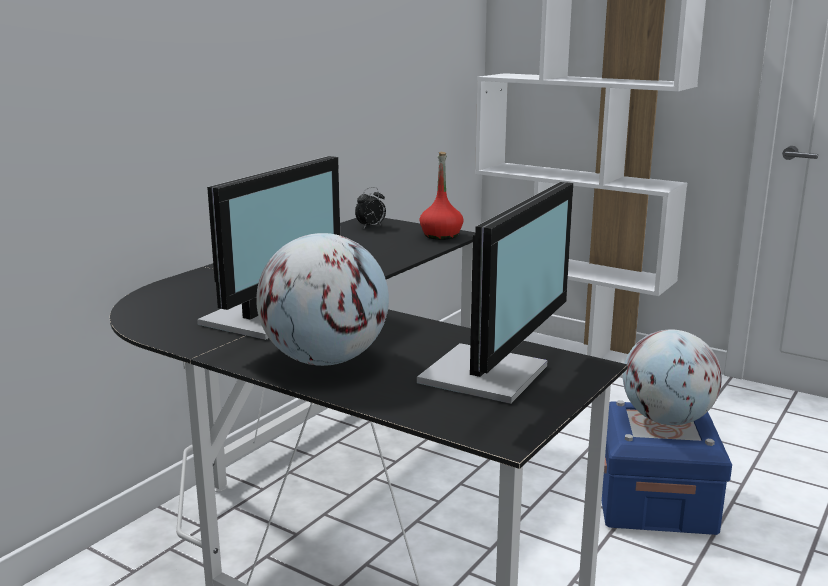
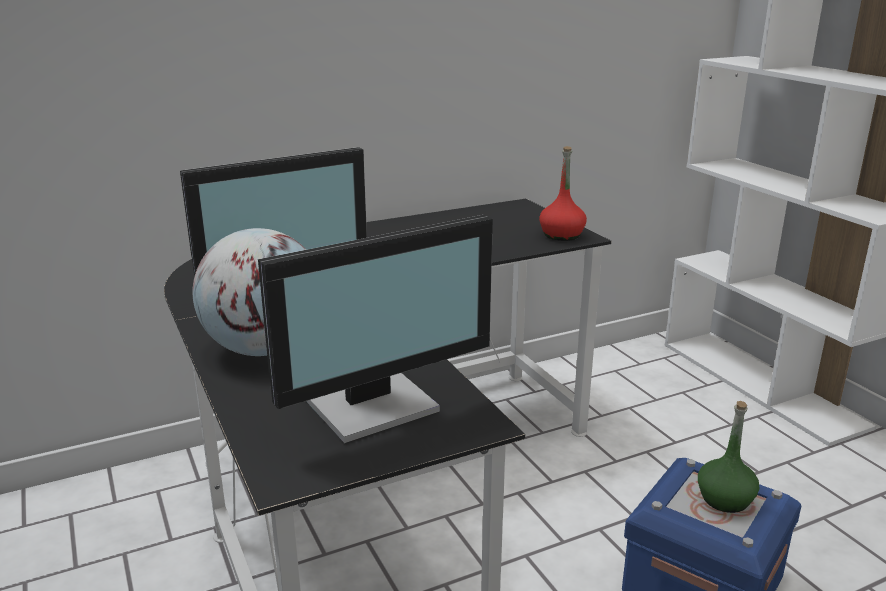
camera: 30 degrees right, 5 degrees up
alarm clock [355,187,386,228] -> none
globe [623,329,722,425] -> green bottle [698,401,759,513]

